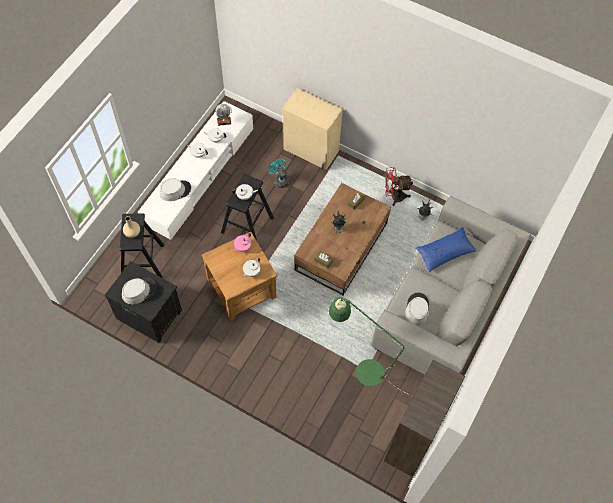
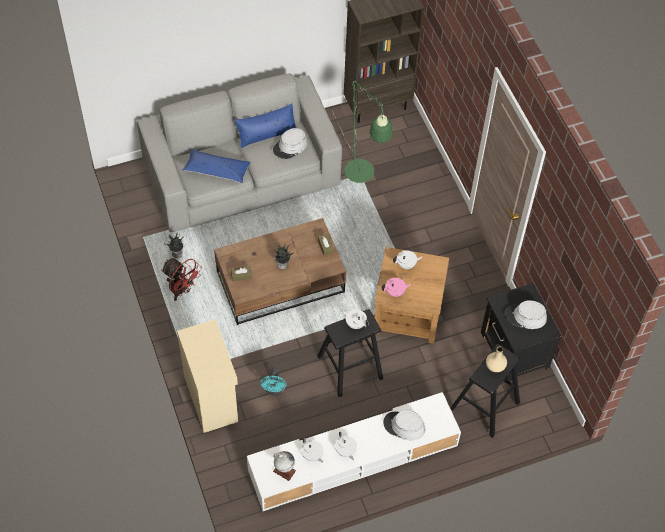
camera: 140 degrees left, 5 degrees down
none -> blue pillow [235,103,296,148]

